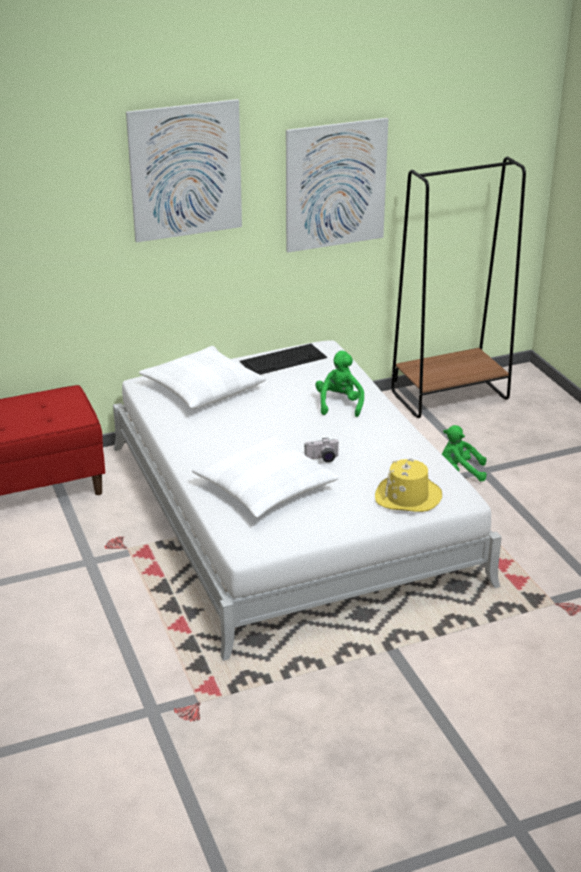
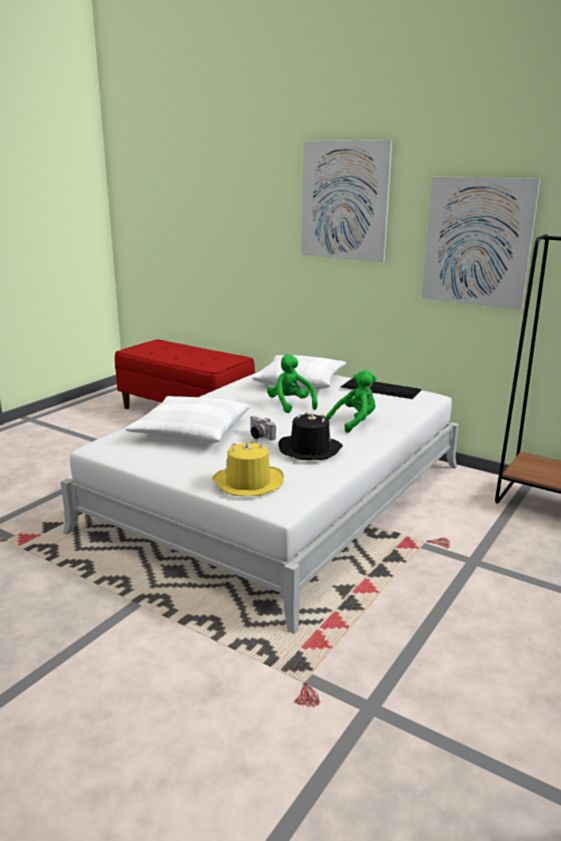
camera: 55 degrees right, 10 degrees down
green plush toy [442,425,487,482] -> green plush toy moved to [267,354,318,413]
none -> black hat [278,412,343,460]

